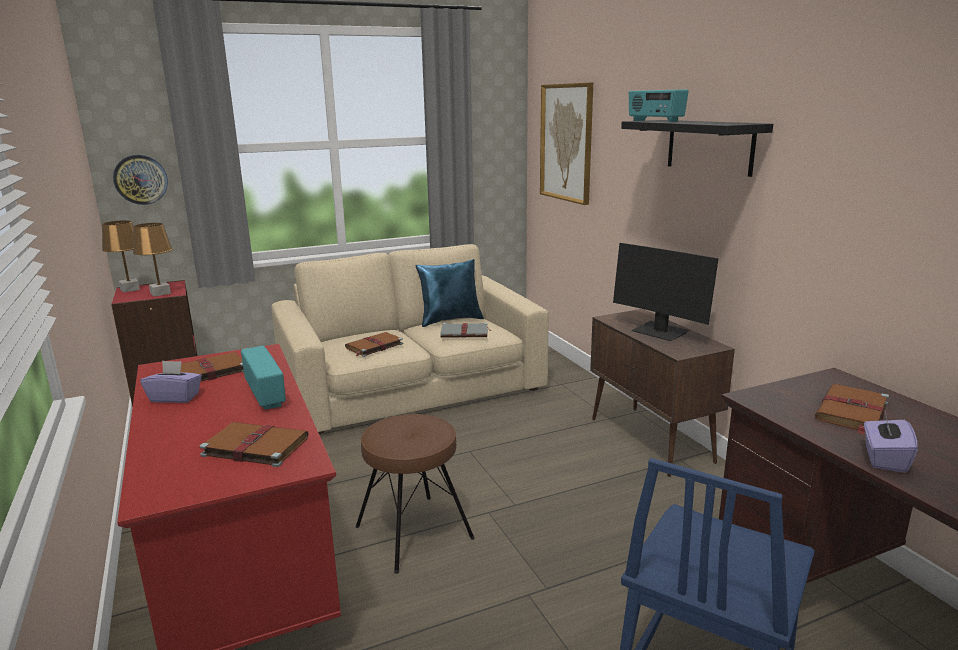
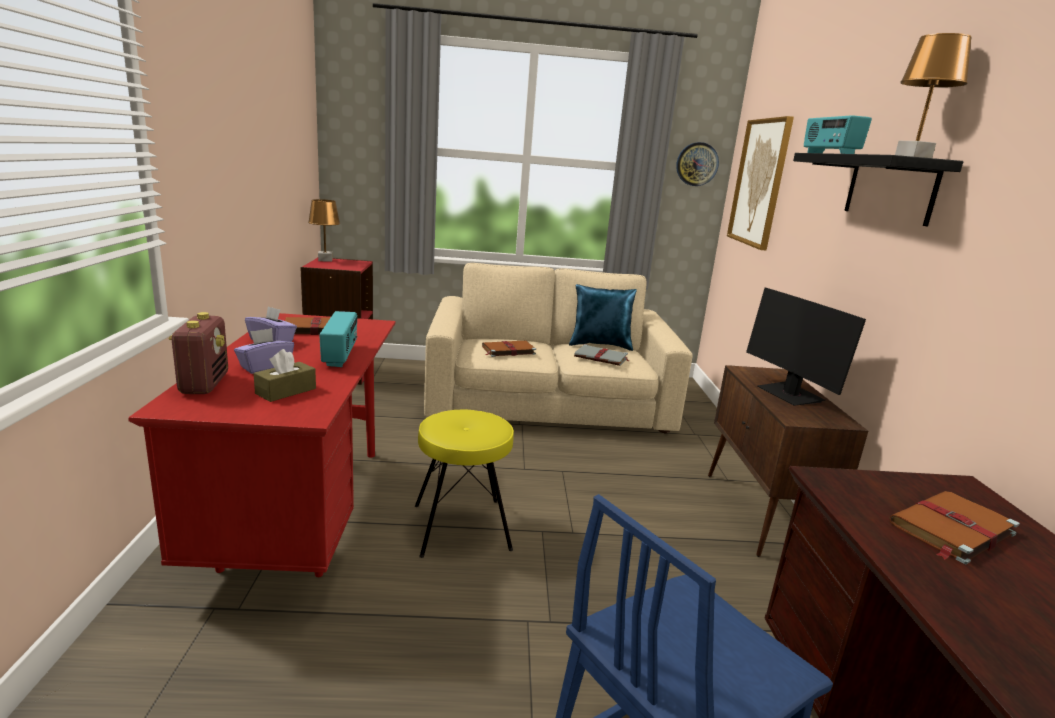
camera: 20 degrees right, 0 degrees up
wall clock [113,155,168,205] -> wall clock moved to [676,142,719,186]
brown table lamp [133,223,173,297] -> brown table lamp moved to [895,33,972,158]
brown book [199,422,309,467] -> brown tissue box [253,349,316,402]
brown stool [356,414,475,574] -> yellow stool [415,410,514,558]
purple tissue box [864,411,918,473] -> purple tissue box moved to [234,328,294,374]
none -> radio [169,312,228,394]

